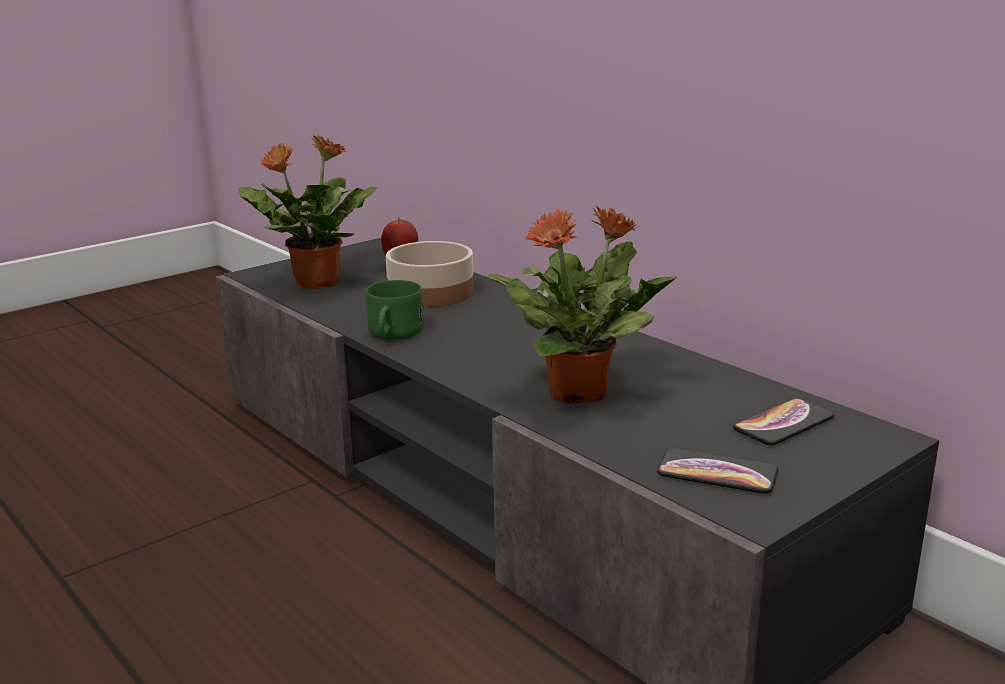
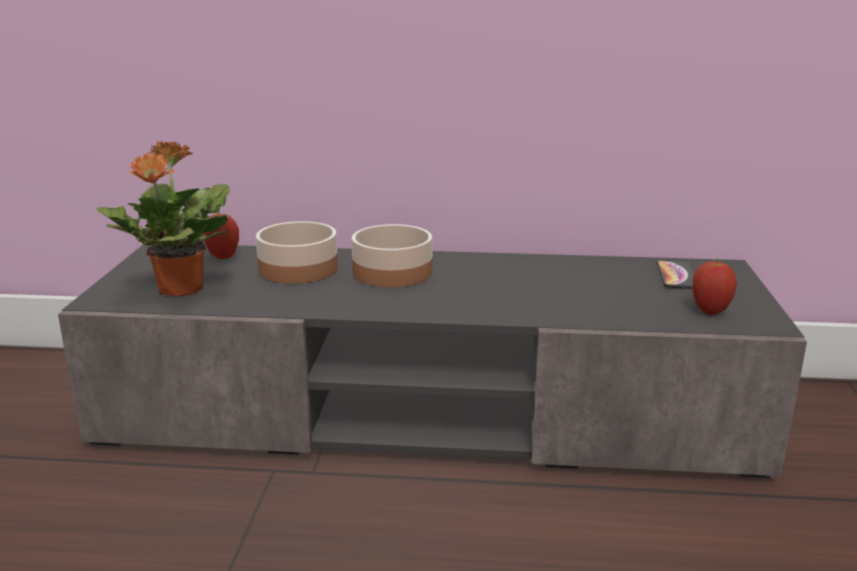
camera: 45 degrees left, 0 degrees up
green mug [366,280,424,340] -> none
potted plant [487,206,677,404] -> none
phone [657,448,778,494] -> apple [692,259,737,315]
none -> bowl [352,224,432,287]

